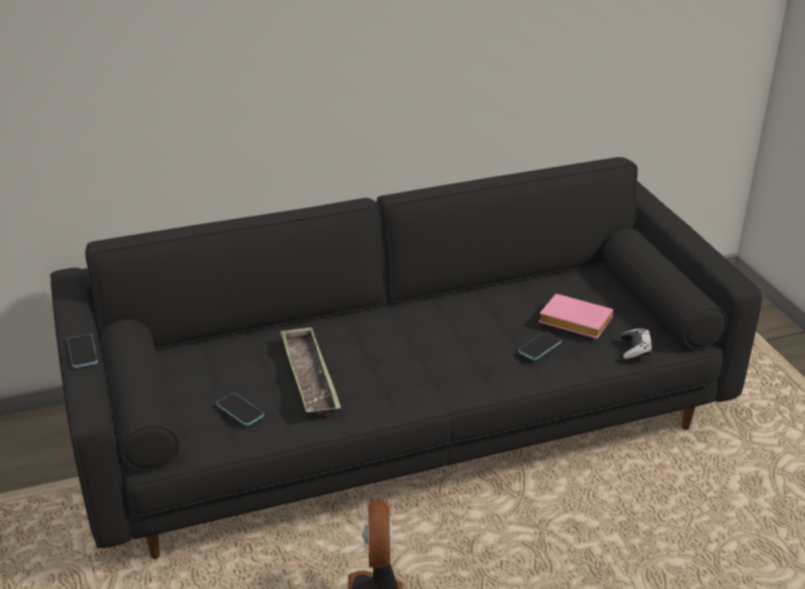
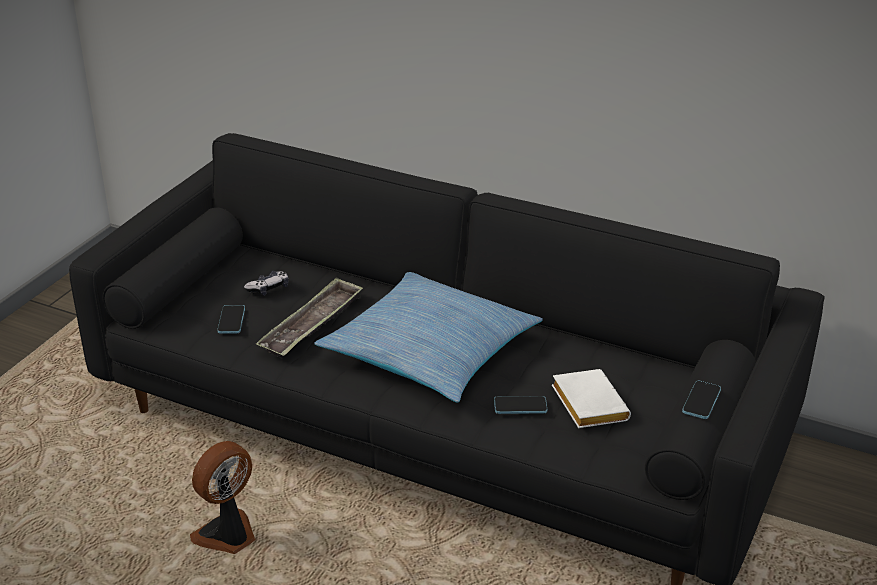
camera: 45 degrees right, 0 degrees up
phone [68,334,98,368] -> phone moved to [682,381,721,419]
pink book [539,294,613,339] -> white book [552,369,631,428]
game controller [621,328,652,361] -> game controller moved to [244,271,289,296]
none -> pillow [314,272,543,403]

